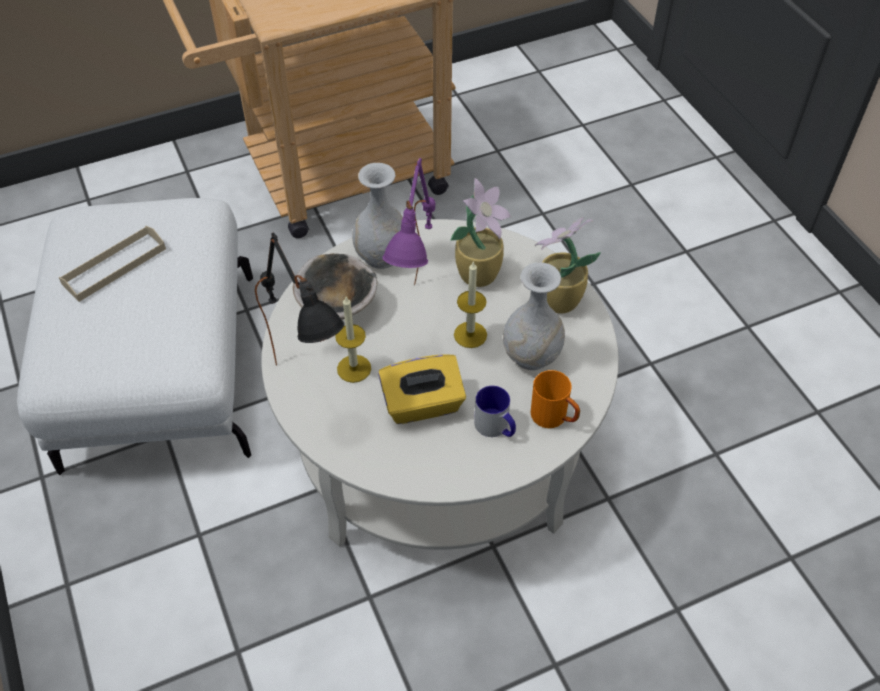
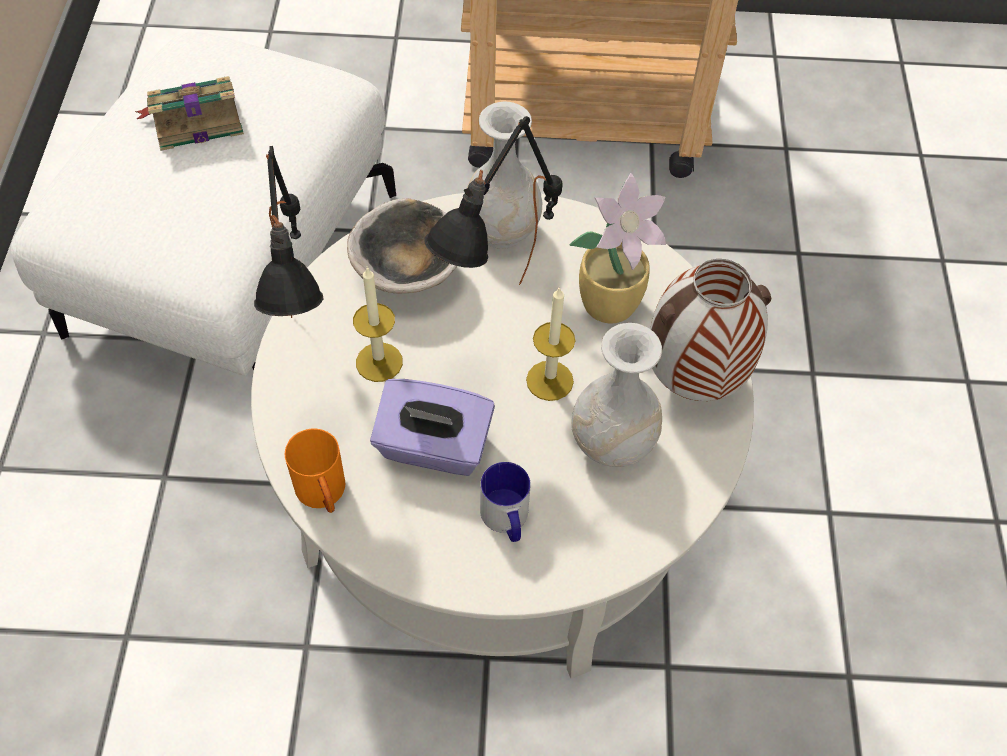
camera: 25 degrees right, 5 degrees up
beige tray [59,226,166,302] -> book [135,76,244,151]
yellow tissue box [378,354,466,424] -> purple tissue box [370,379,495,476]
purple table lamp [382,158,436,285] -> black table lamp [424,116,563,285]
orange mug [531,370,580,428] -> orange mug moved to [284,429,345,513]
potted plant [535,217,601,313] -> vase [650,259,771,401]

